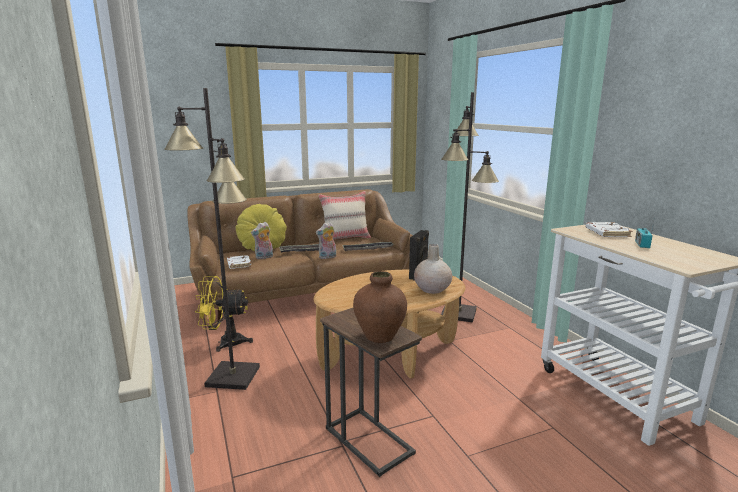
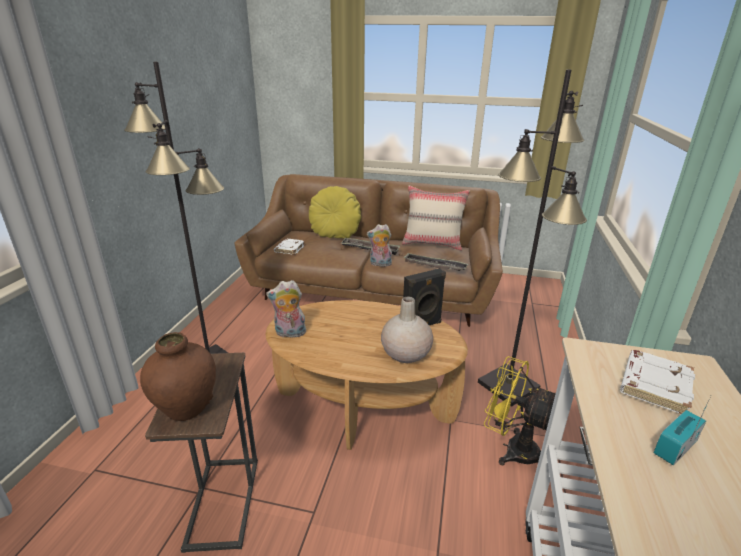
camera: 35 degrees right, 10 degrees up
yellow fan [195,276,253,352] -> yellow fan moved to [484,356,556,465]
plush toy [251,222,273,259] -> plush toy moved to [266,280,306,338]

